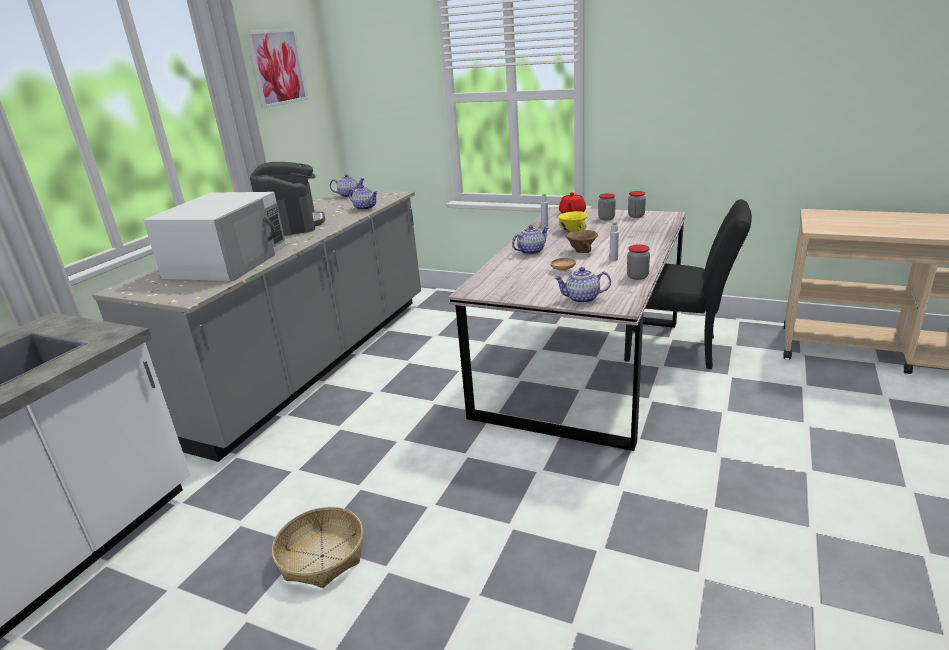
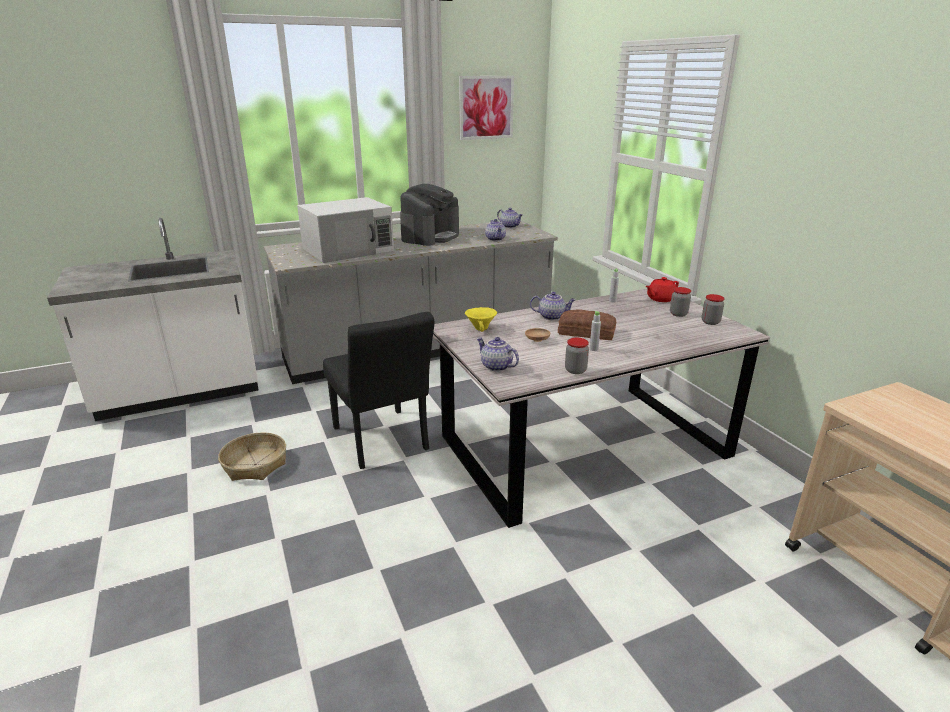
camera: 40 degrees right, 0 degrees up
yellow bowl [558,211,588,232] -> yellow bowl moved to [465,307,497,332]
brown bowl [565,230,598,253] -> bread [558,310,616,340]
black chair [624,199,752,369] -> black chair moved to [323,312,434,469]

